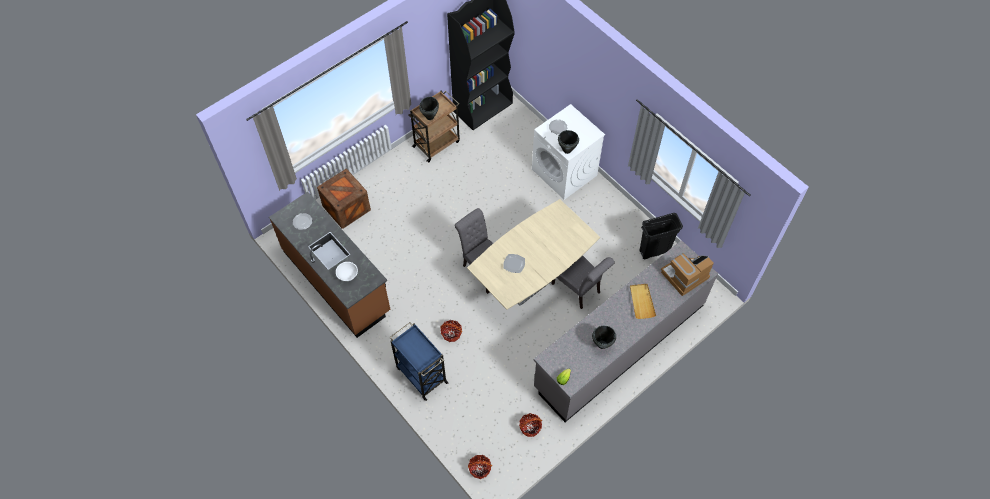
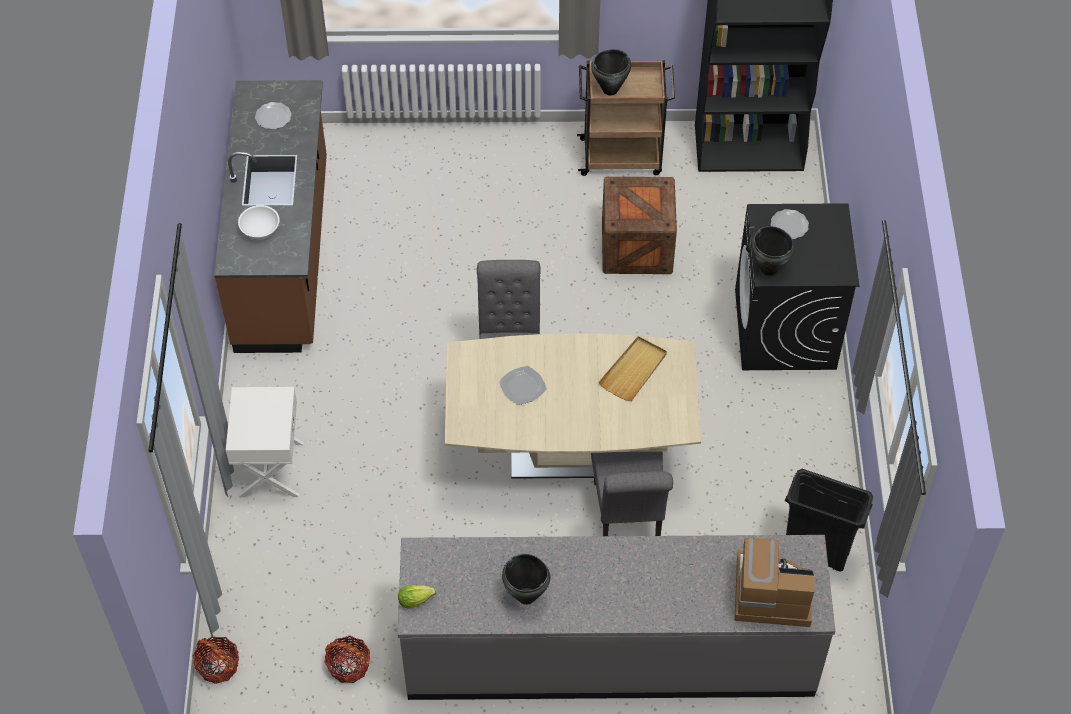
camera: 40 degrees right, 5 degrees down
crate [317,169,371,229] -> crate moved to [602,177,677,274]
blue cart [390,322,449,401] -> white nightstand [226,387,303,497]
basket [440,320,462,342] -> none
white washing machine [532,104,605,200] -> black washing machine [735,203,859,370]
beige tray [630,284,656,319] -> beige tray moved to [599,336,667,401]

